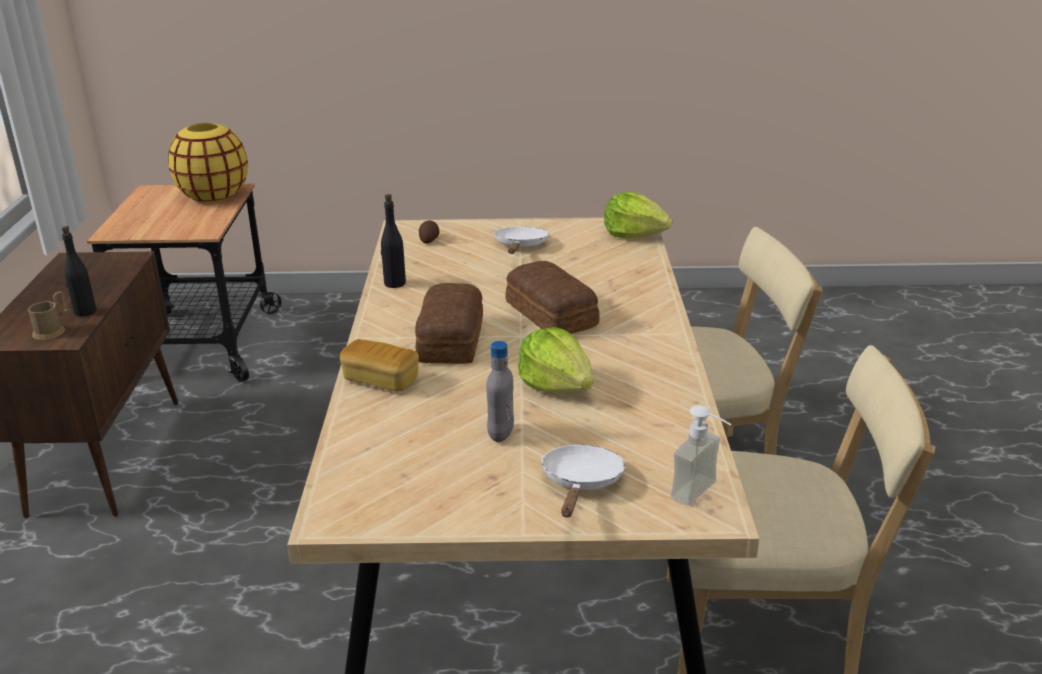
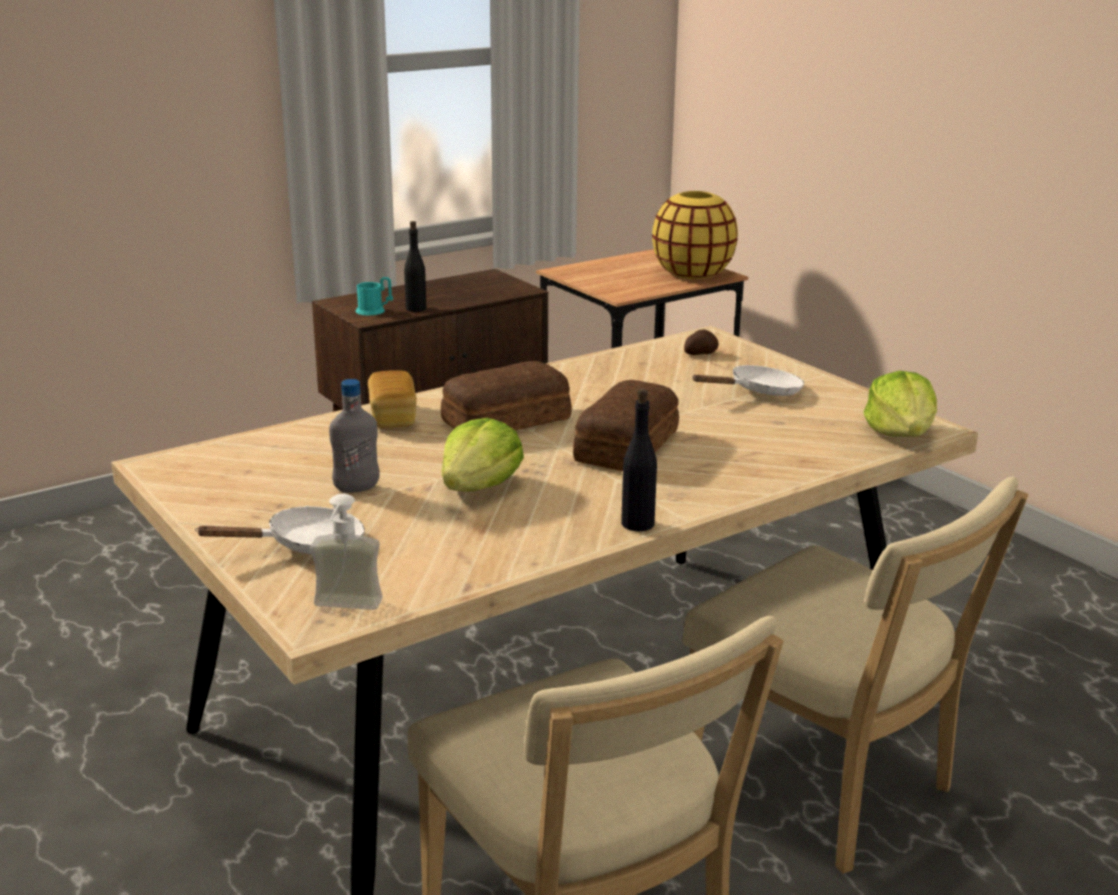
camera: 55 degrees right, 5 degrees down
brown mug [28,291,71,340] -> turquoise mug [356,277,393,315]
black bottle [381,194,406,288] -> black bottle moved to [621,388,657,531]

